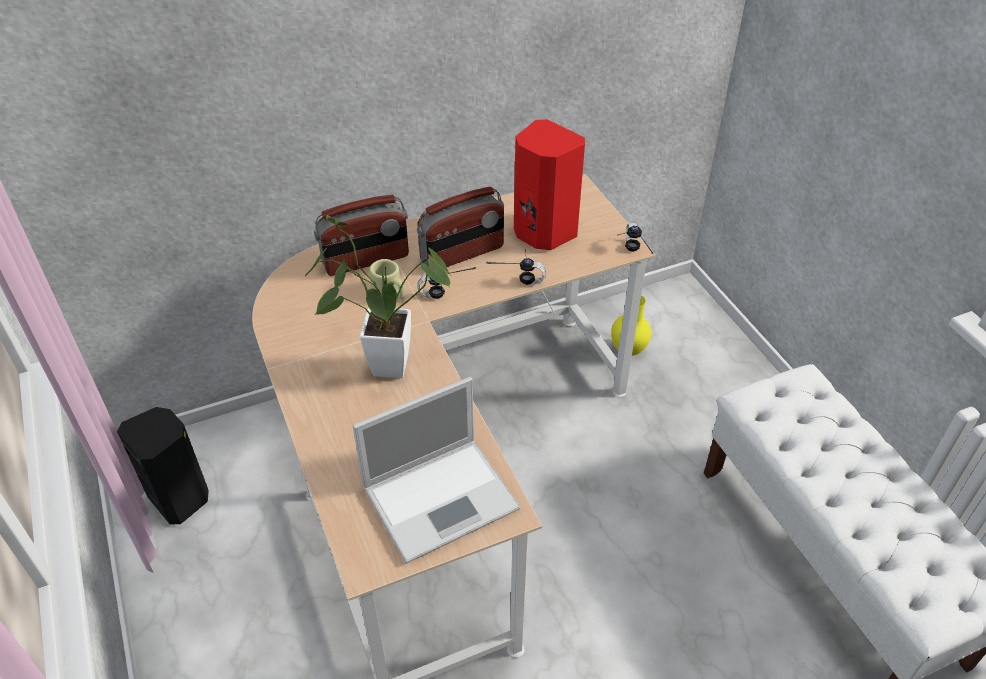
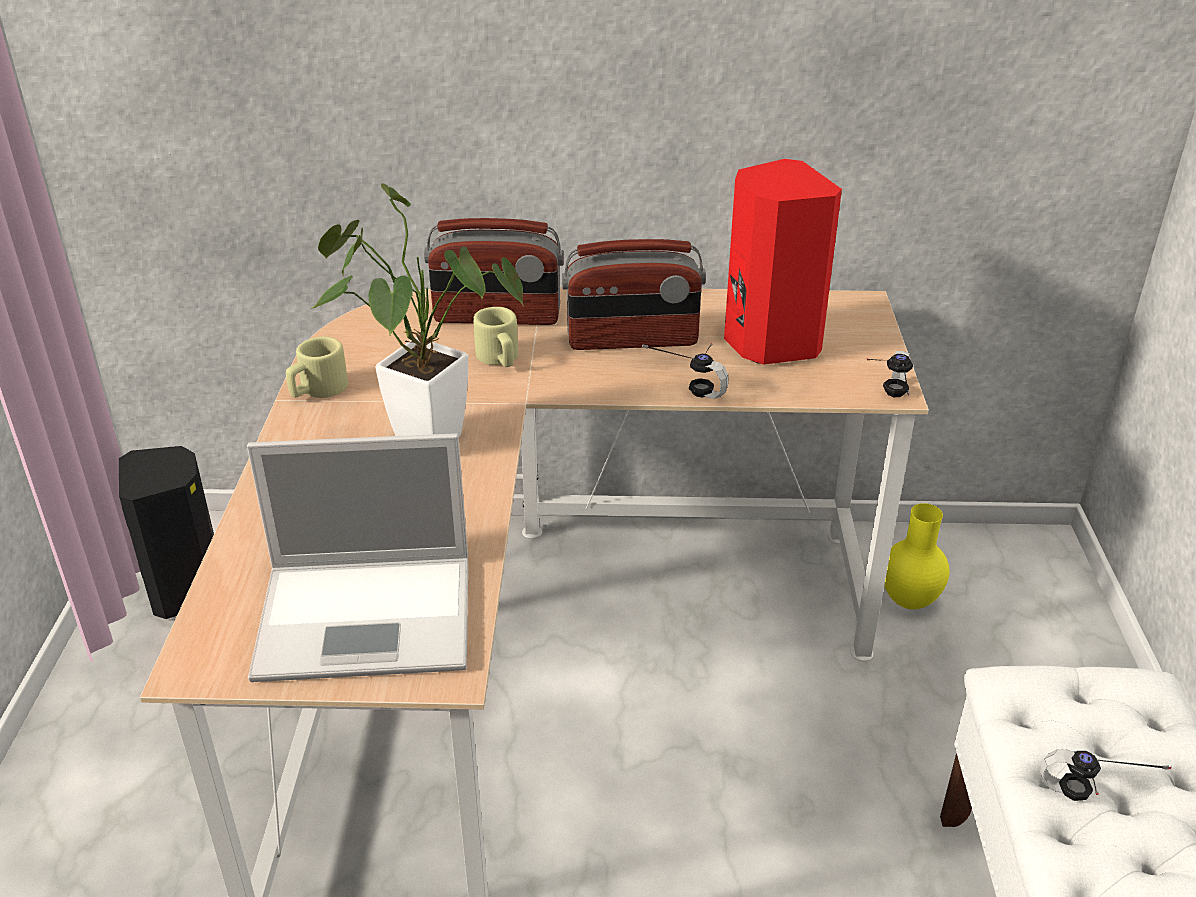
camera: 25 degrees right, 10 degrees down
headphones [417,267,476,299] -> headphones moved to [1040,749,1171,801]
none -> beige mug [286,336,348,398]

